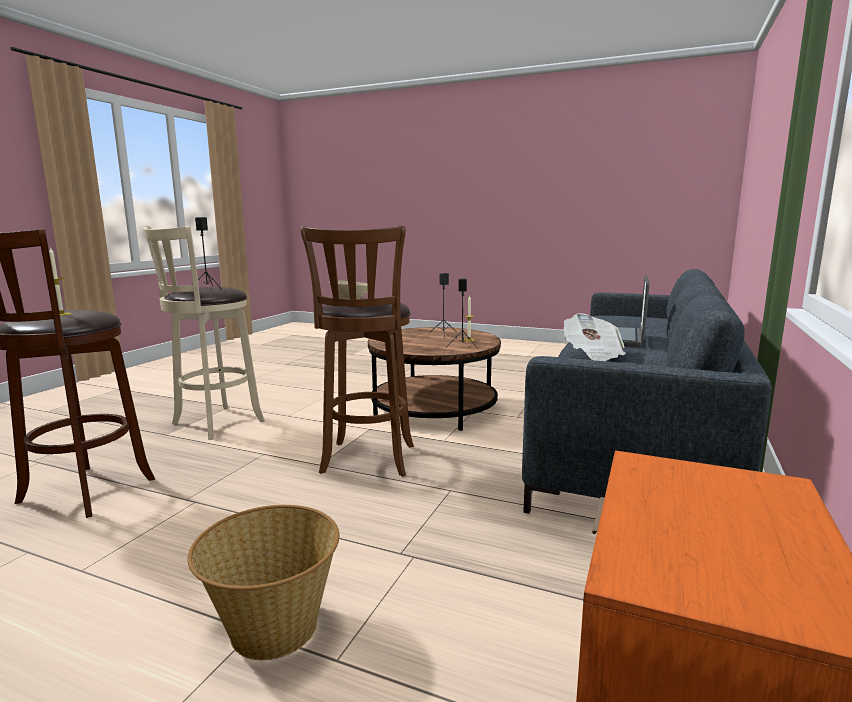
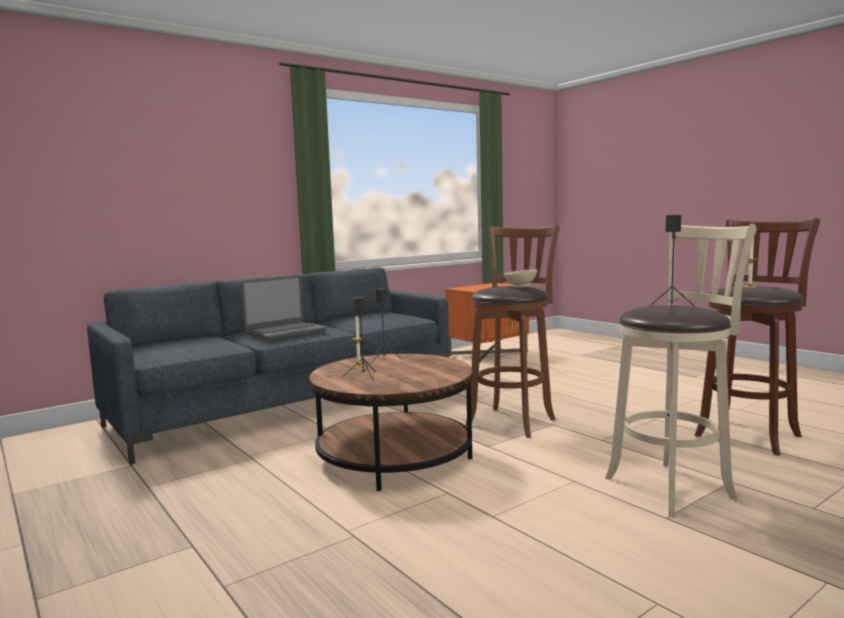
camera: 150 degrees left, 5 degrees down
basket [187,505,339,660] -> none
newspaper [564,313,626,361] -> none

